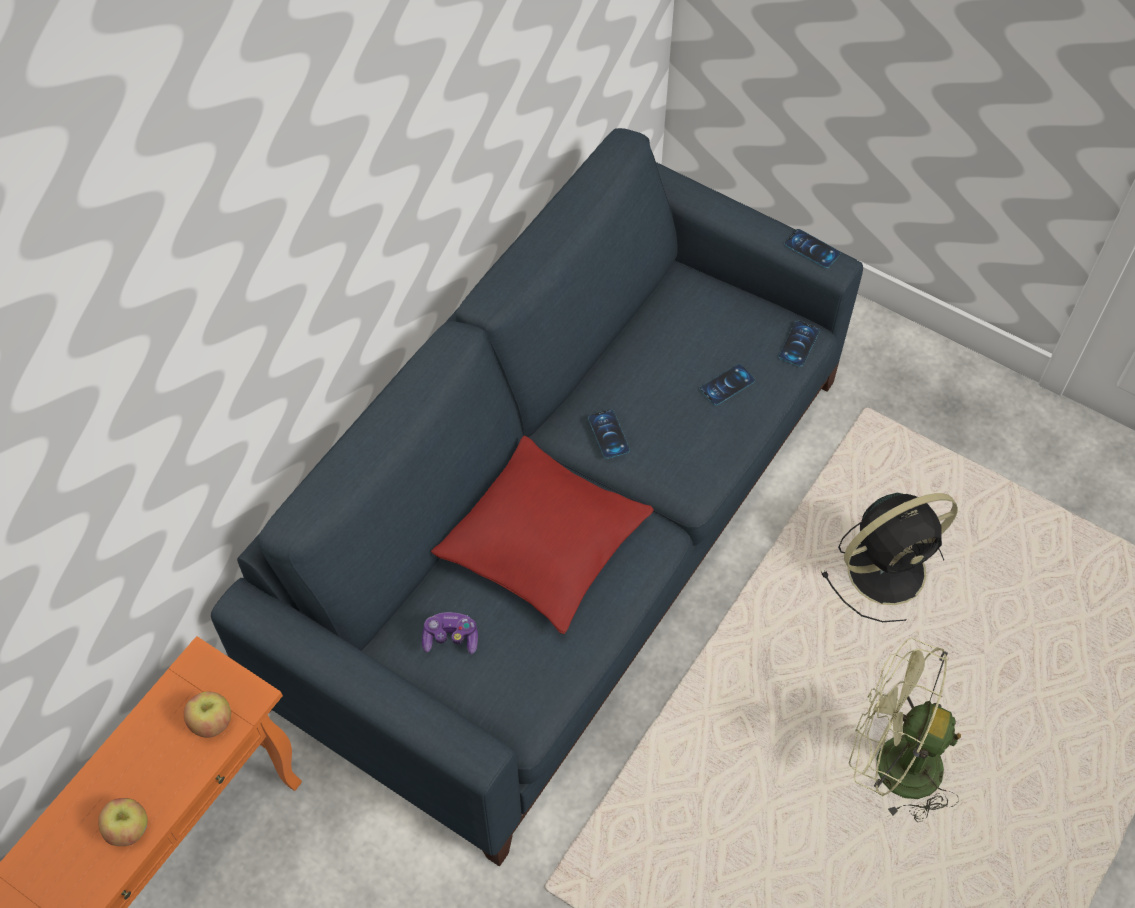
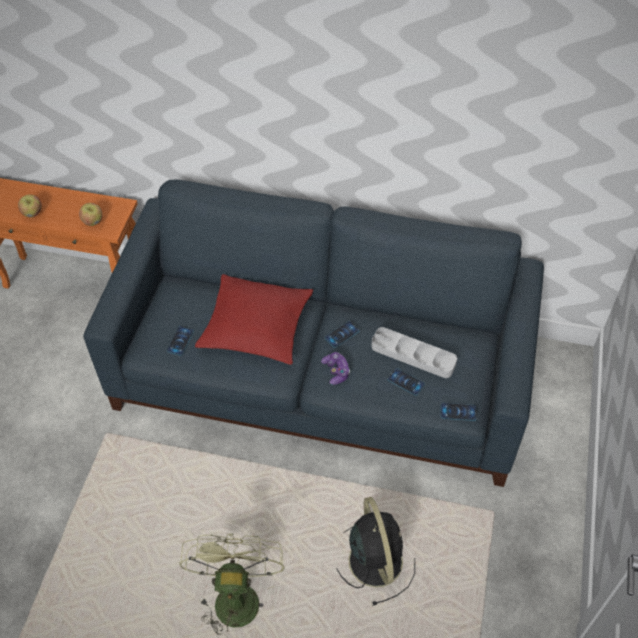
camera: 70 degrees right, 5 degrees down
game controller [422,612,478,654] -> game controller moved to [321,352,350,385]
phone [785,229,840,268] -> phone moved to [167,326,194,356]
black fan [821,493,958,622] -> black fan turned 150 degrees counterclockwise [337,497,415,606]
none -> grey tray [371,327,457,378]

